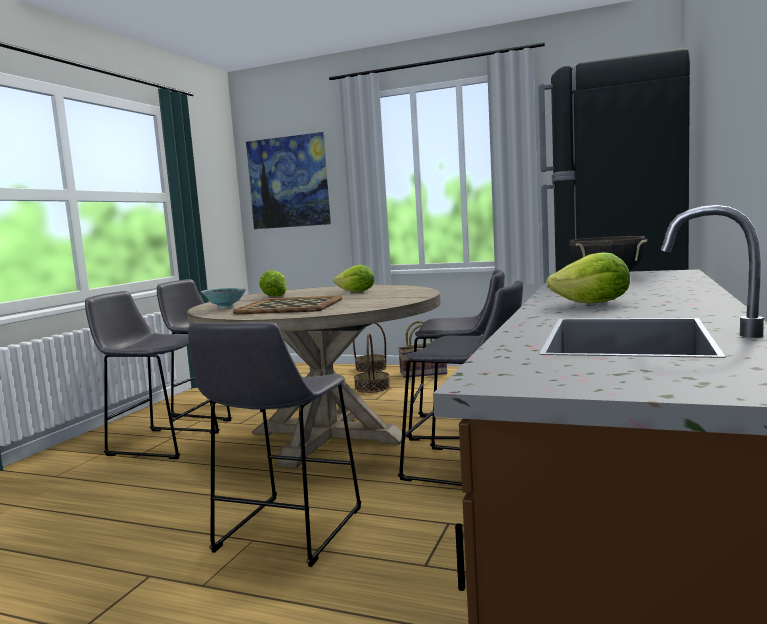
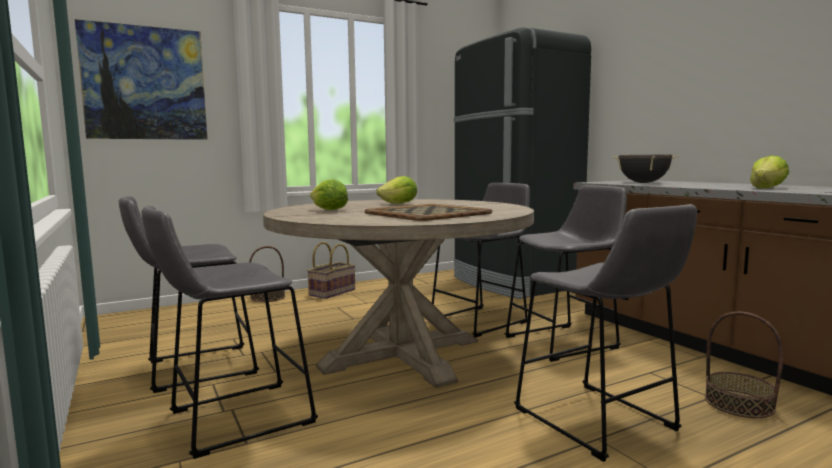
camera: 50 degrees left, 0 degrees up
bowl [201,288,246,309] -> none
basket [354,333,390,393] -> basket moved to [705,312,783,418]

